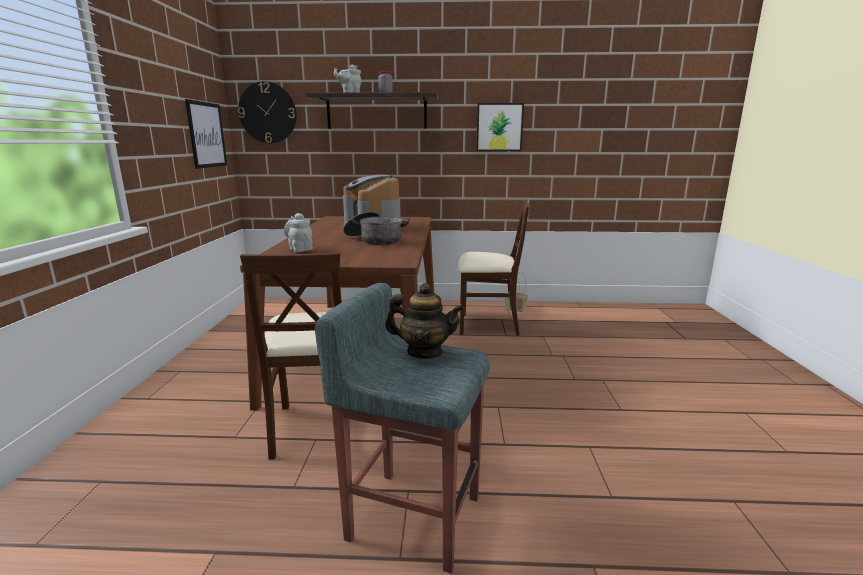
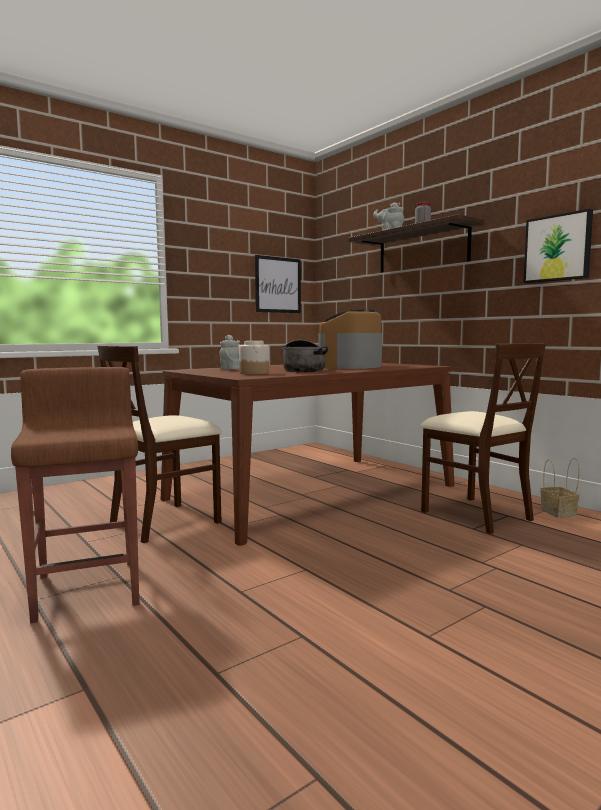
camera: 50 degrees right, 10 degrees down
wall clock [238,81,297,143] -> none
grey stool [315,283,490,574] -> brown stool [11,367,139,623]
teapot [385,283,465,359] -> none
none -> jar [239,341,269,375]

